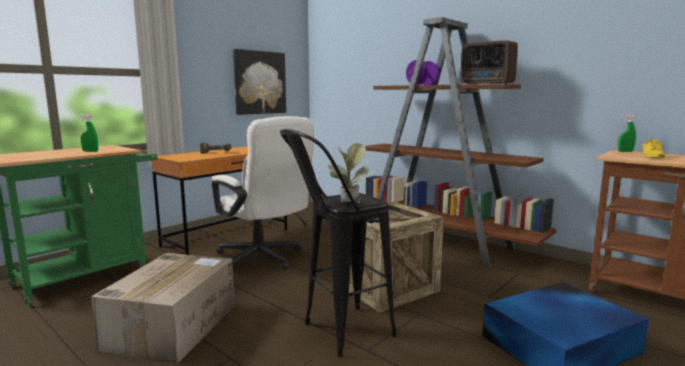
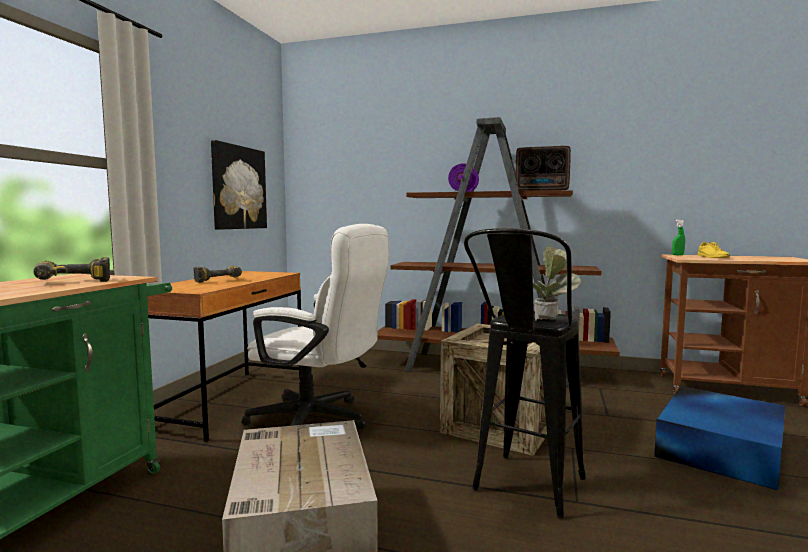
camera: 25 degrees left, 5 degrees down
green spray bottle [80,114,98,152] -> power drill [33,257,110,282]

